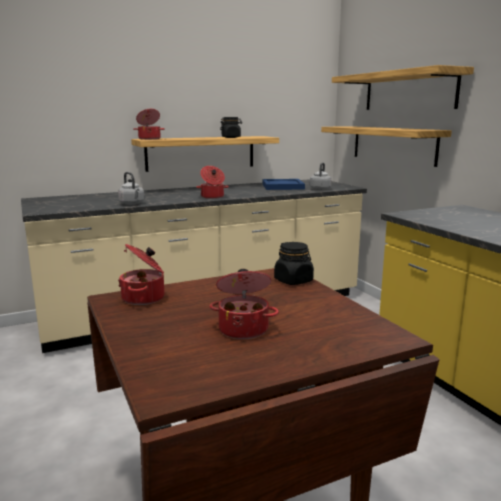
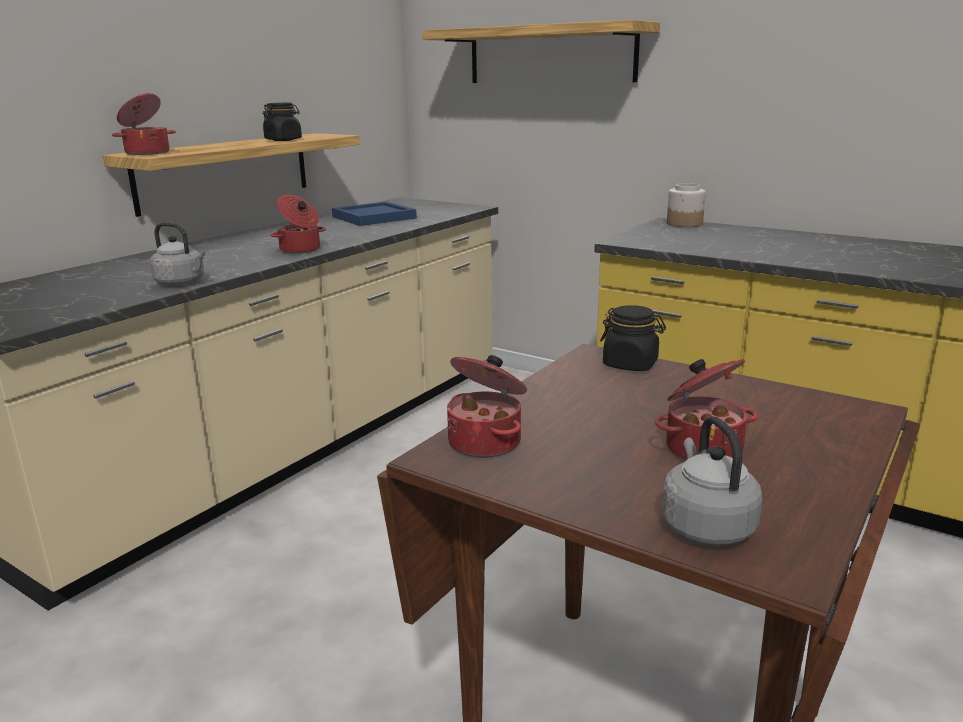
camera: 30 degrees left, 5 degrees up
grey kettle [310,162,332,190] -> grey kettle moved to [662,416,762,545]
shelf [321,126,452,167] -> none
none -> jar [667,183,706,227]

